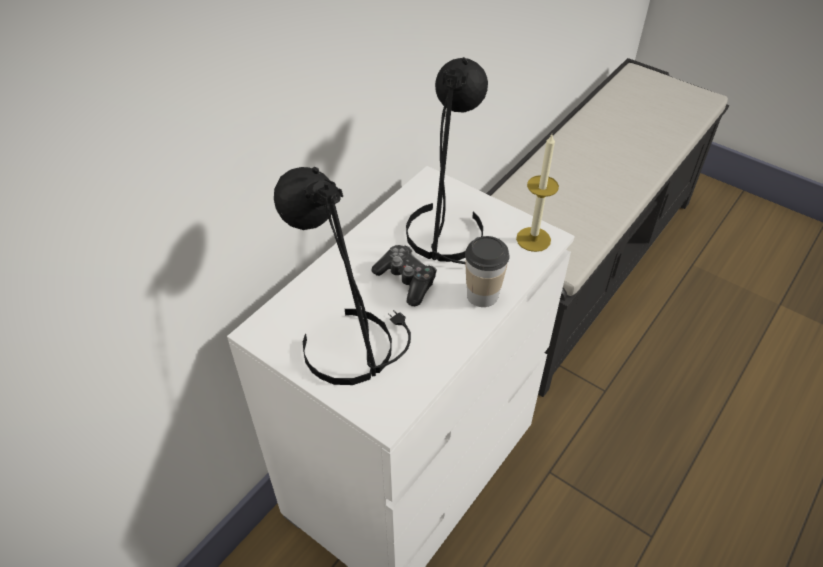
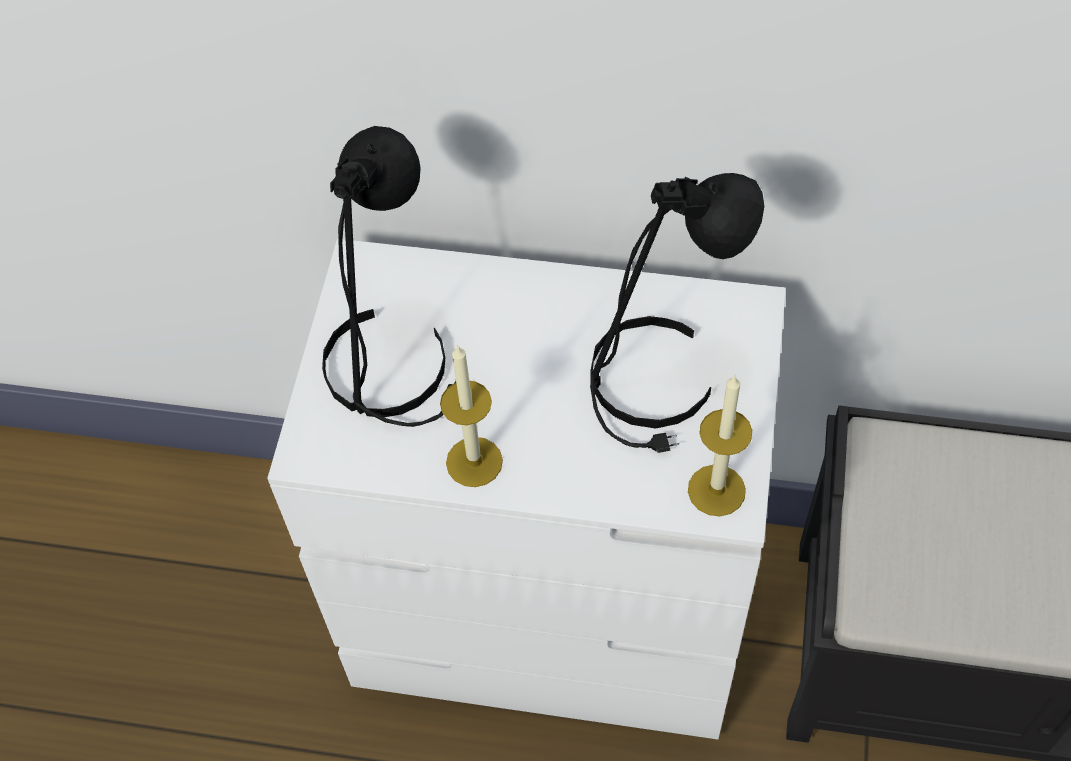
camera: 65 degrees right, 10 degrees up
game controller [372,245,437,306] -> none
cup [465,236,510,307] -> none
none -> candle [440,344,503,487]

